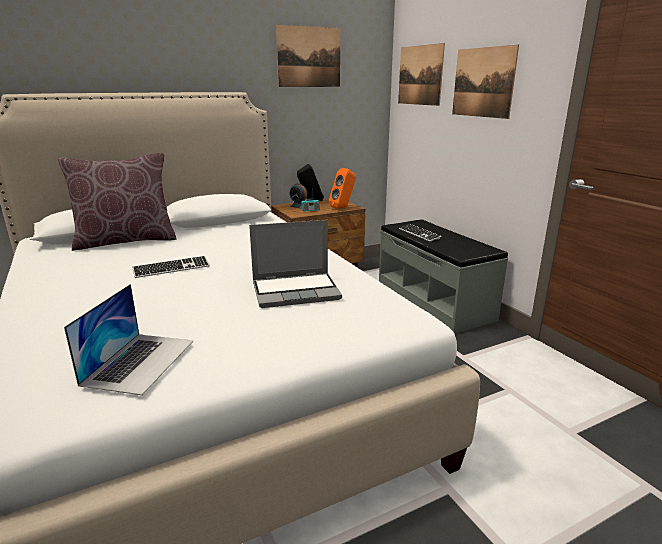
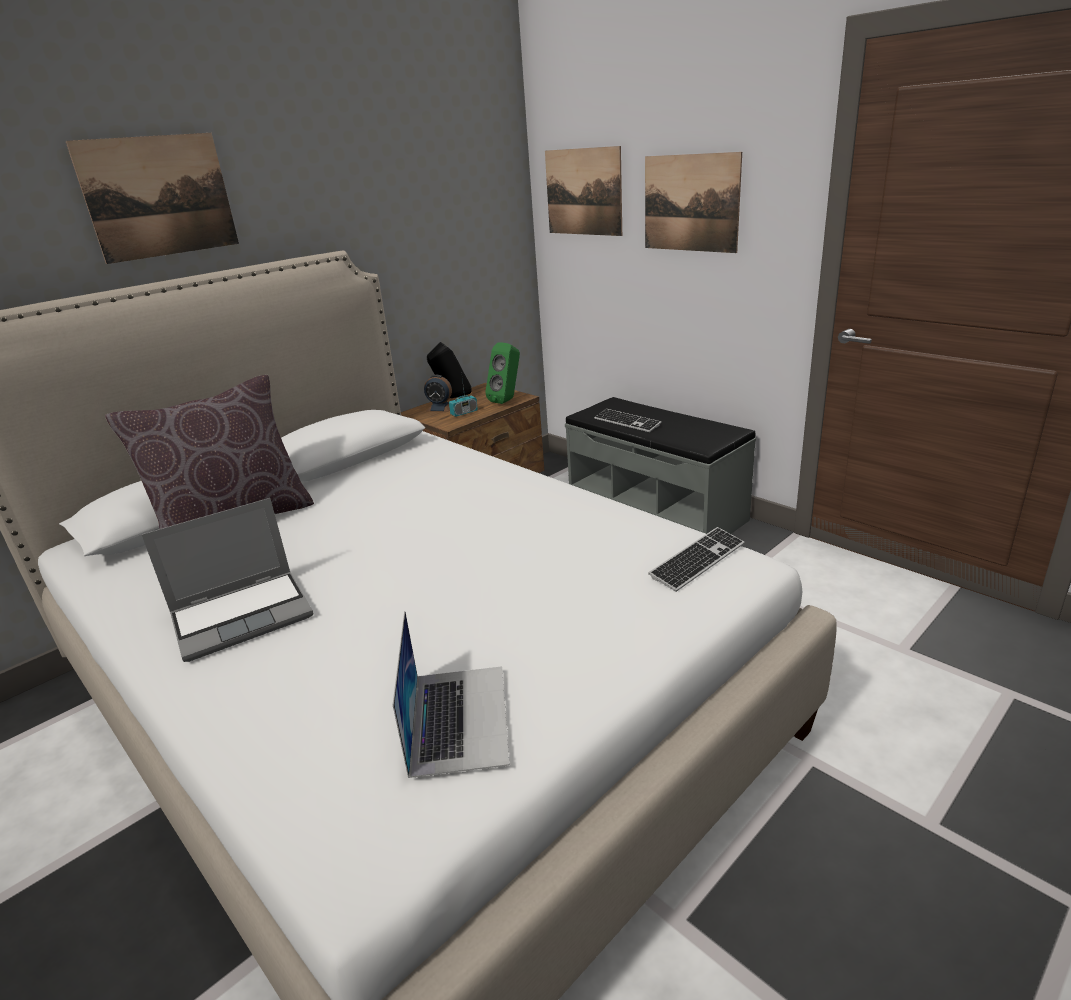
camera: 15 degrees left, 5 degrees up
keyboard [132,256,210,278] -> keyboard moved to [648,527,745,592]
laptop [249,220,342,308] -> laptop moved to [142,498,314,662]
picture [276,24,340,87] -> picture moved to [66,133,239,264]
orange speaker [329,168,356,209] -> green speaker [485,343,520,404]

